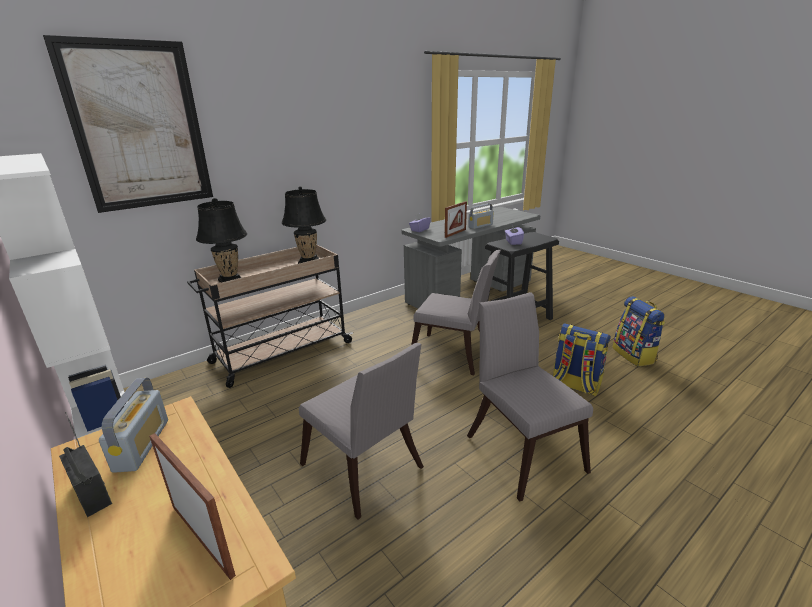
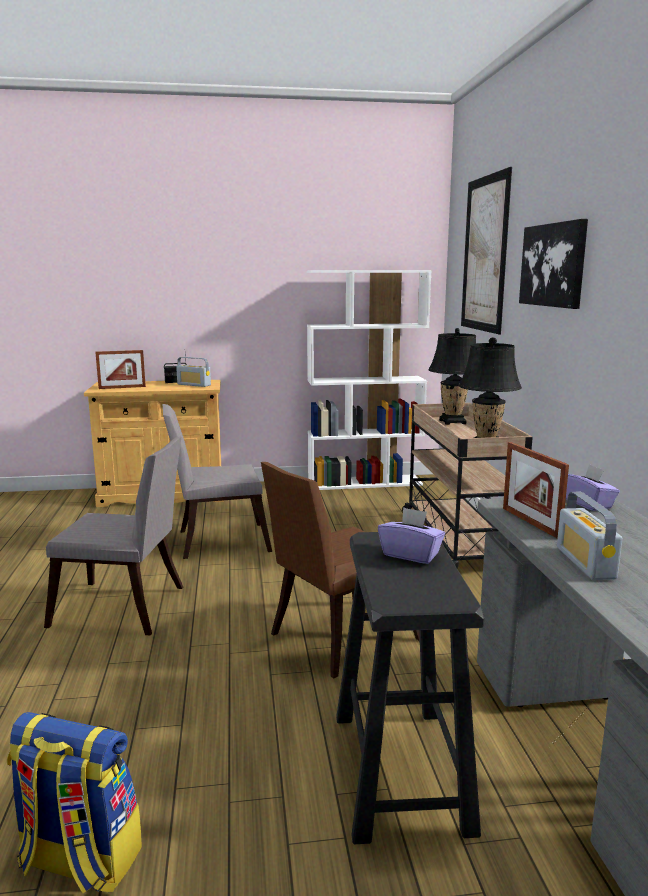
camera: 120 degrees right, 10 degrees down
grey chair [411,250,501,375] -> brown chair [261,462,420,679]
backpack [553,323,611,396] -> none
none -> picture [519,219,588,309]

